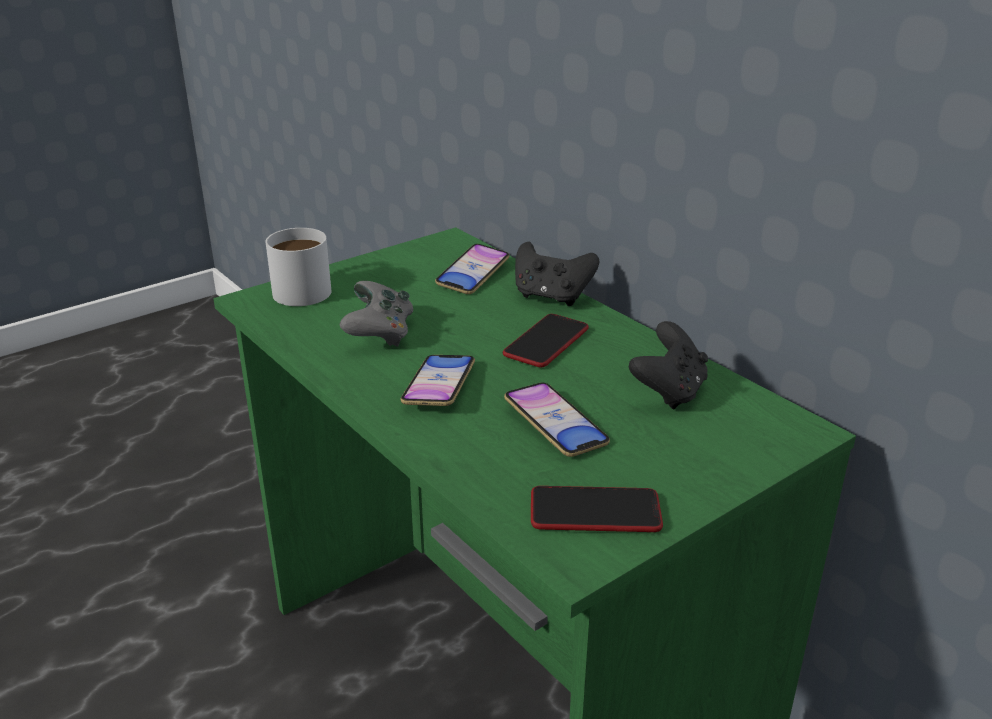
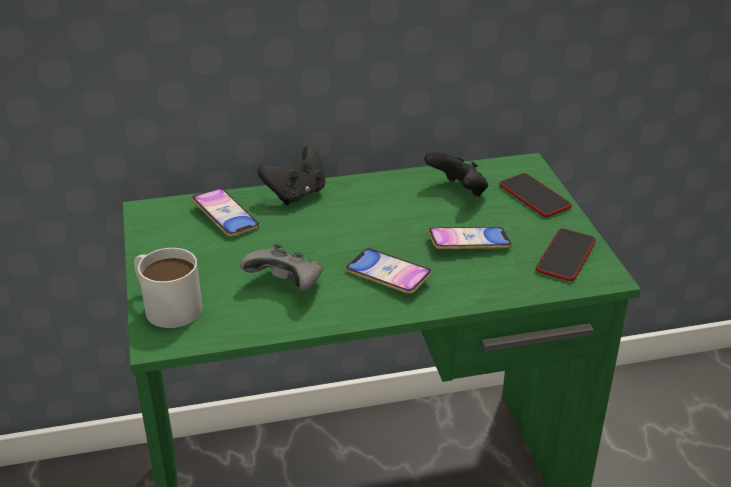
camera: 65 degrees left, 5 degrees up
phone [503,314,589,367] -> phone moved to [499,173,572,217]

